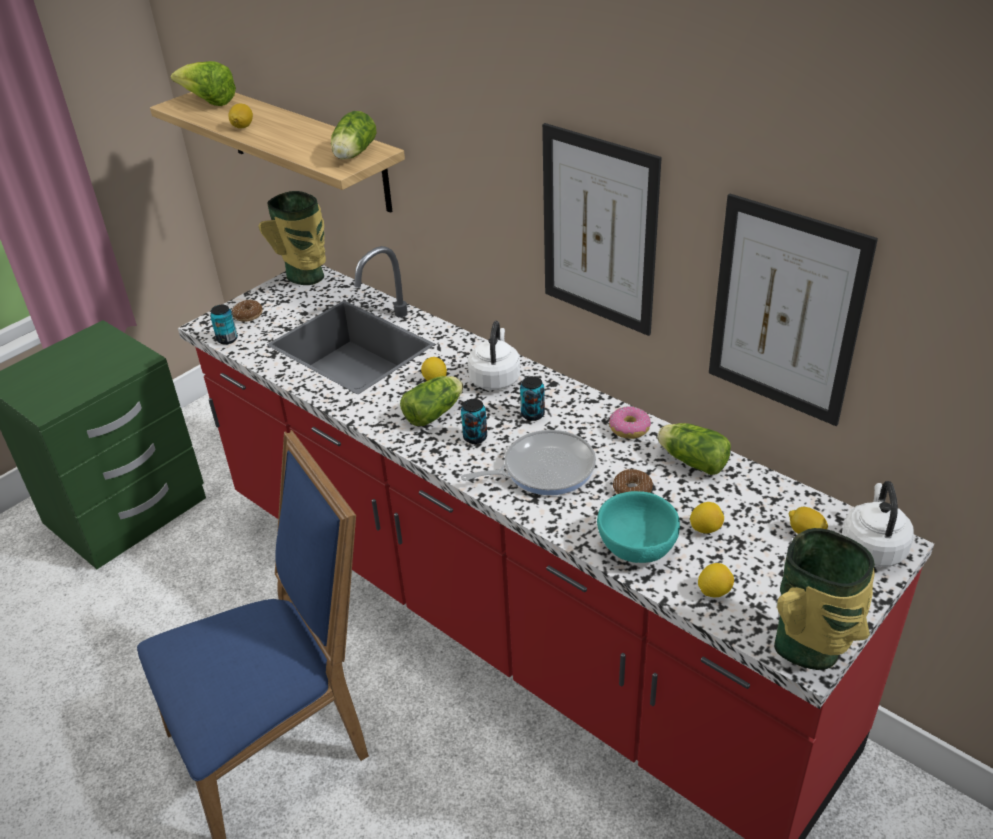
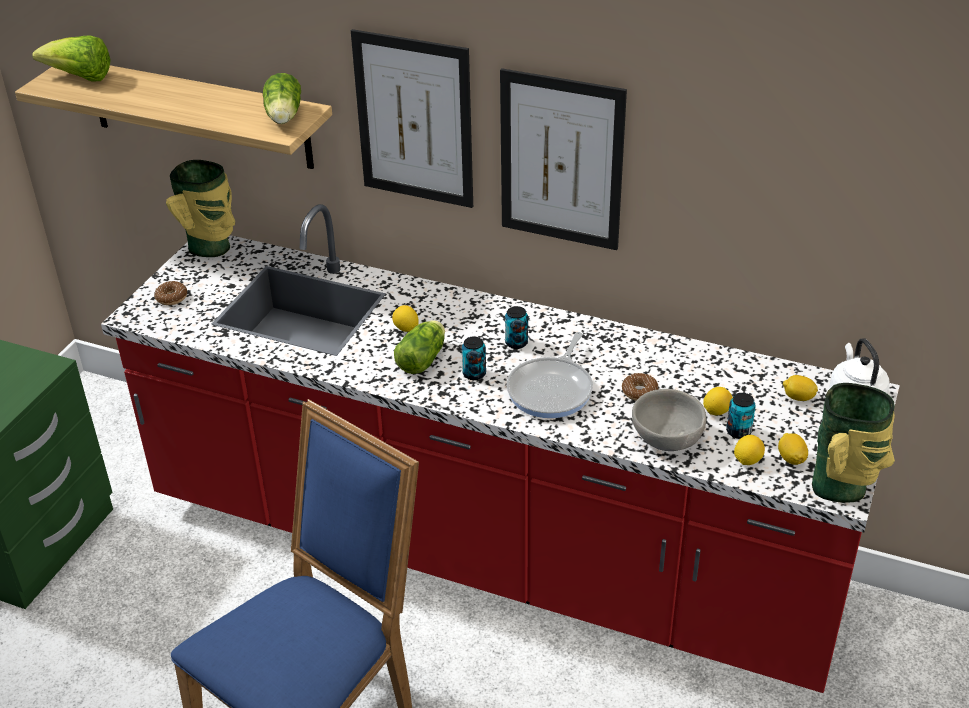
camera: 20 degrees left, 0 degrees up
can [210,305,238,344] -> can moved to [726,393,756,439]
lemon [229,103,253,129] -> lemon moved to [778,433,808,465]
frying pan [461,430,596,495] -> frying pan turned 150 degrees clockwise [506,332,593,418]
white kettle [468,321,520,390] -> none
turquoise bowl [597,491,680,563] -> grey bowl [632,389,706,451]
donut [609,406,651,439] -> none
lettuce [657,423,731,475] -> none
picture [709,194,878,426] -> picture moved to [351,29,473,208]

